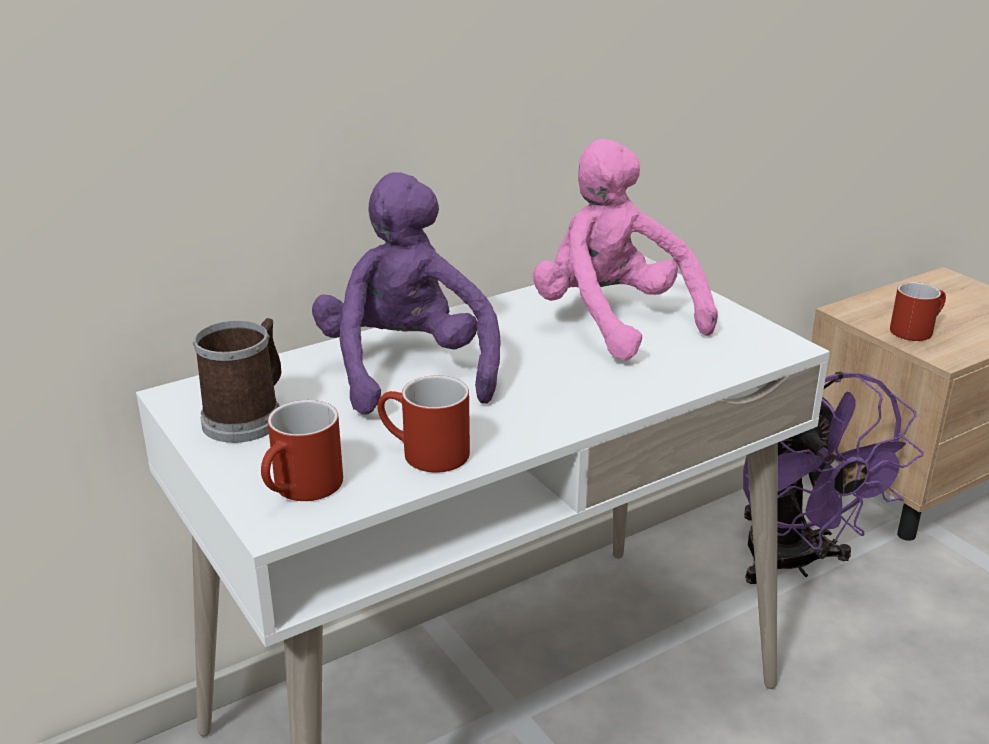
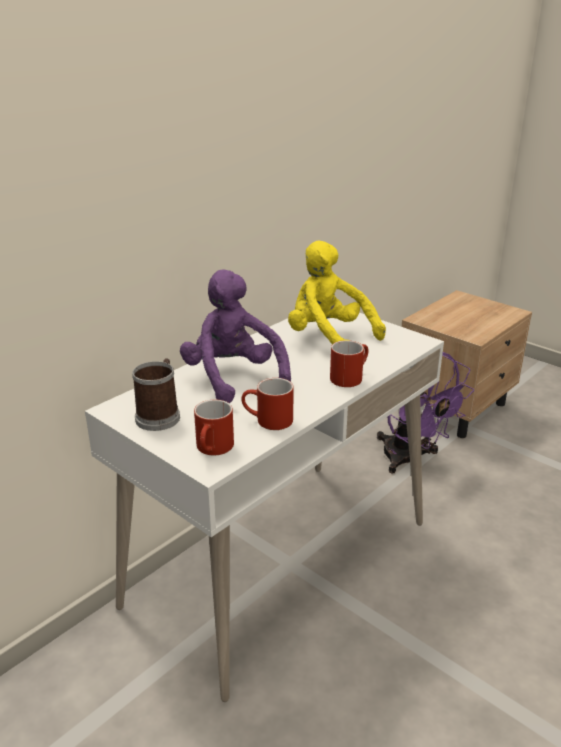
camera: 15 degrees left, 0 degrees up
pink plush toy [533,139,718,360] -> yellow plush toy [288,240,386,344]
red mug [890,282,946,341] -> red mug moved to [330,340,369,387]

